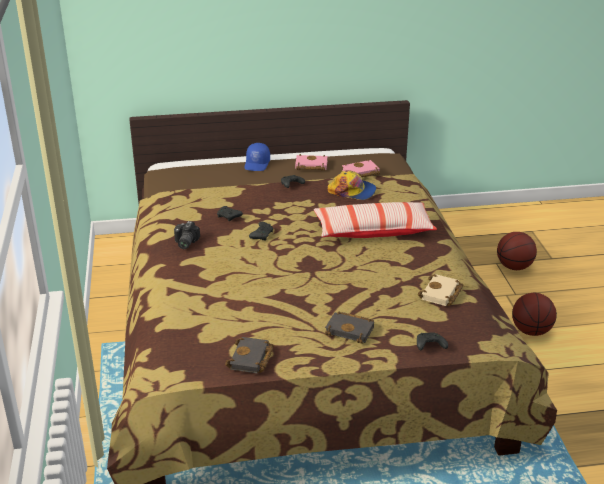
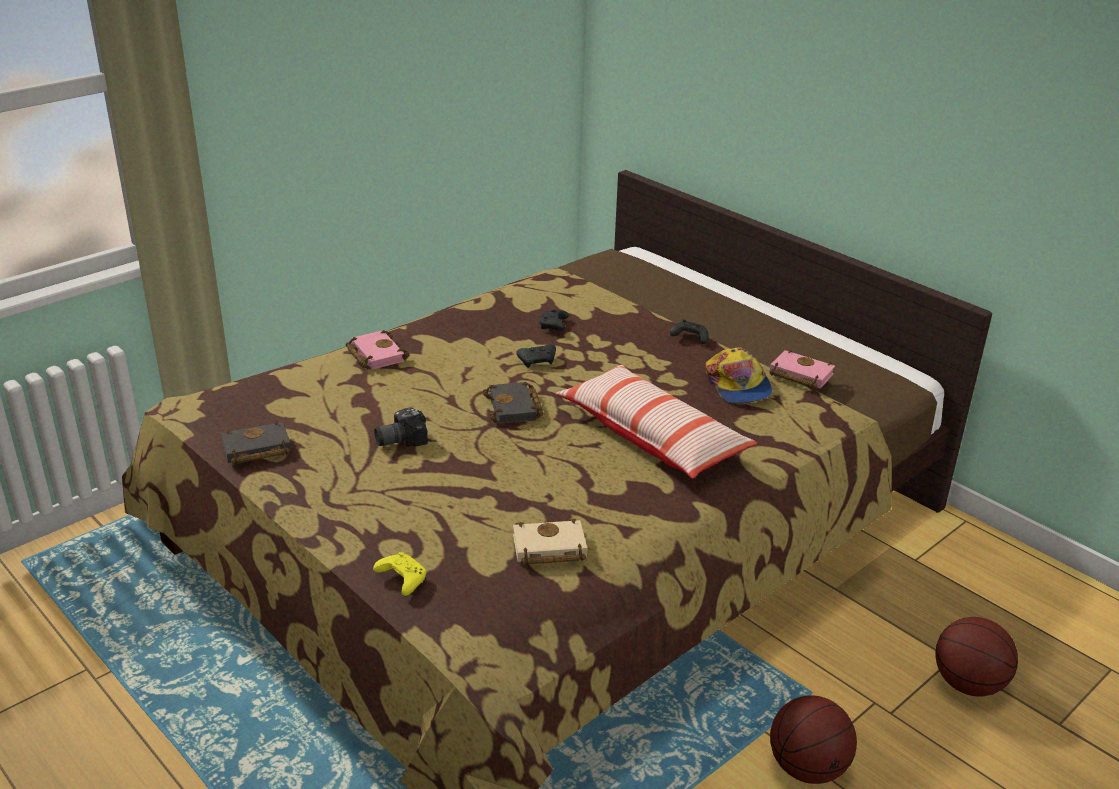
camera: 55 degrees right, 0 degrees up
camera [174,221,200,249] -> camera moved to [374,407,428,447]
blue cap [245,143,270,171] -> none
pink book [295,154,328,171] -> pink book moved to [345,330,410,370]
black book [325,312,374,344] -> black book moved to [483,382,543,424]
black game controller [417,333,448,350] -> yellow game controller [373,552,426,596]

